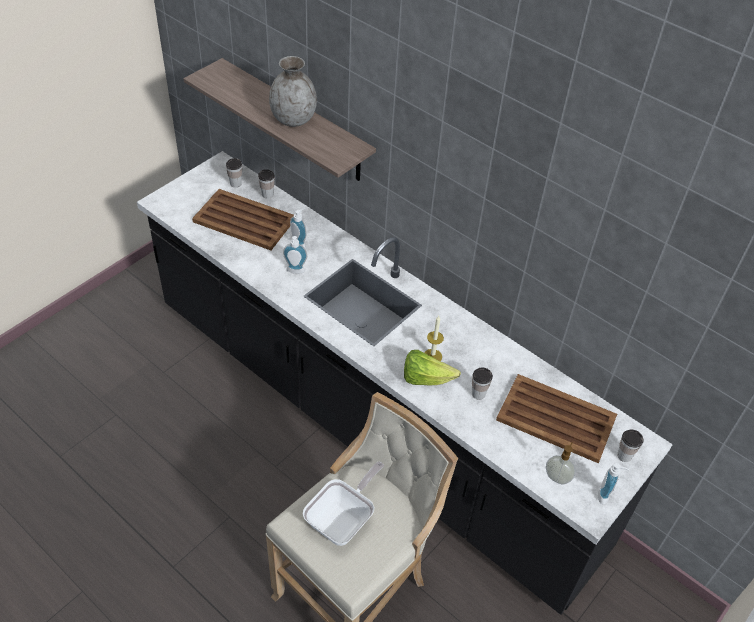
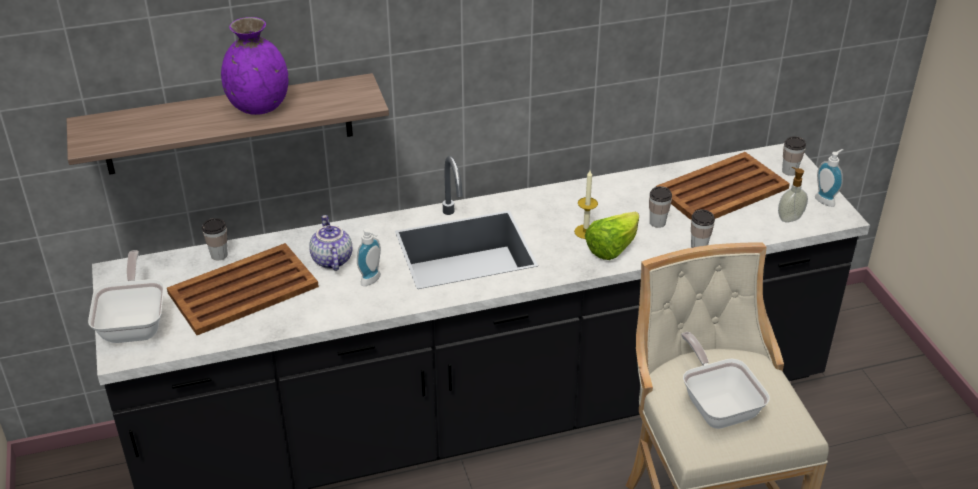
camera: 55 degrees left, 10 degrees down
cup [226,158,242,187] -> cup moved to [691,209,715,248]
grey vase [269,56,317,127] -> purple vase [221,17,289,115]
soap dispenser [290,208,306,248] -> teapot [309,215,352,271]
none -> frying pan [88,250,164,343]

